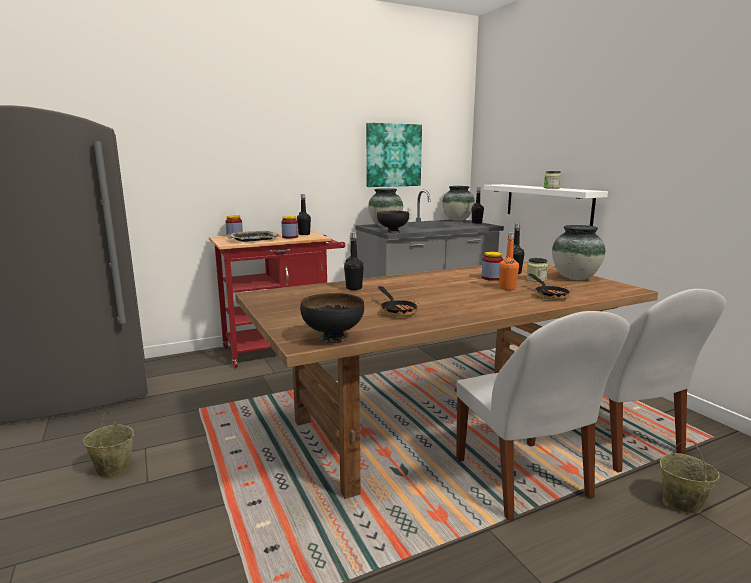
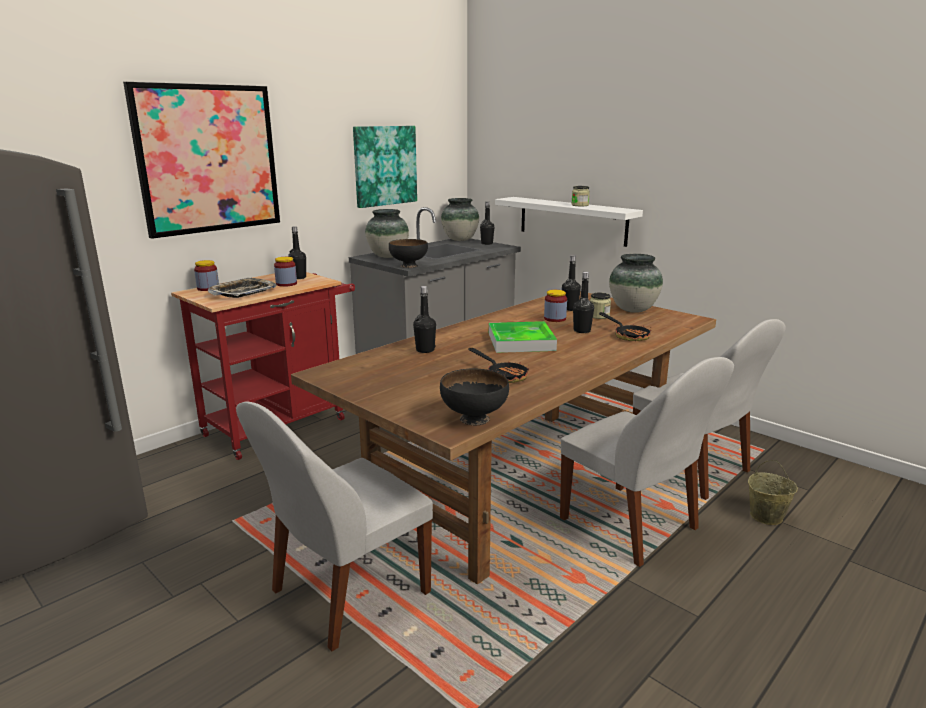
camera: 20 degrees left, 5 degrees up
beige bucket [83,412,134,478] -> none
orange bottle [499,232,519,290] -> black bottle [573,272,594,333]
none -> picture [123,82,280,239]
none -> white chair [236,402,433,651]
none -> tray [489,321,557,353]

